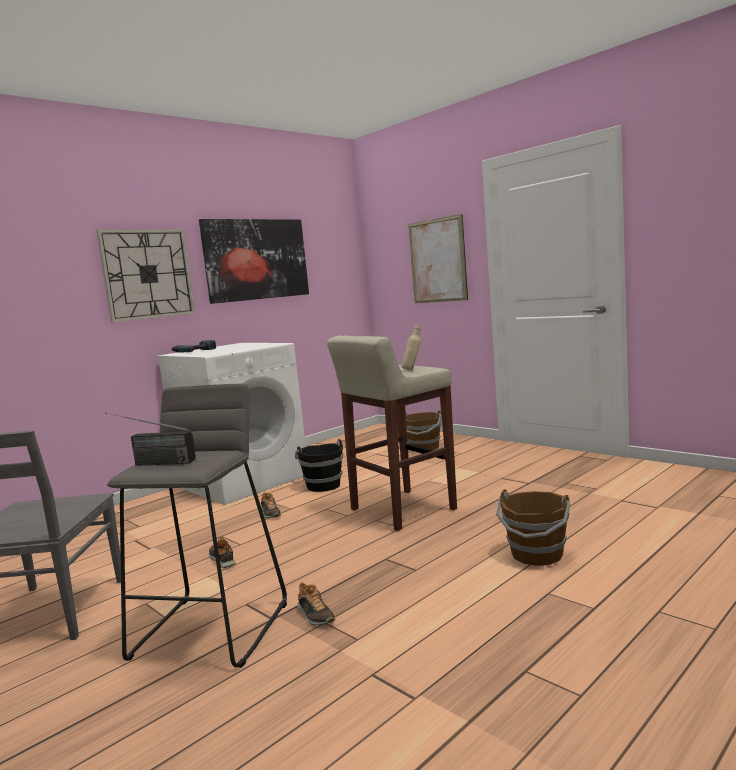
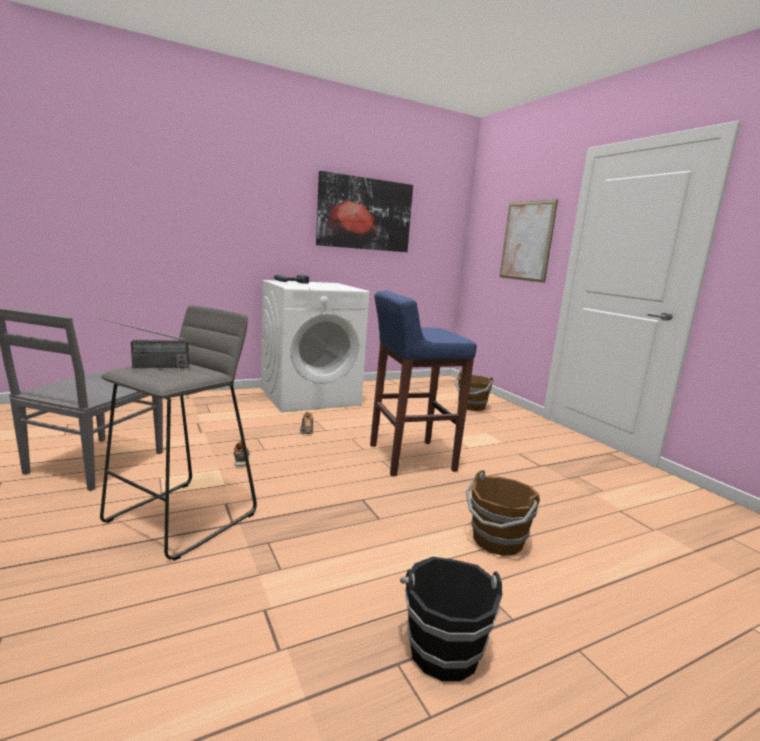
camera: 15 degrees right, 5 degrees up
wall clock [96,229,195,323] -> none
radio [105,413,196,466] -> radio turned 45 degrees counterclockwise [99,318,189,368]
black bucket [295,439,343,492] -> black bucket moved to [400,557,502,681]
shoe [297,583,335,625] -> none
beige stool [327,336,457,531] -> blue stool [370,291,477,476]
beige bottle [401,324,421,371] -> none

